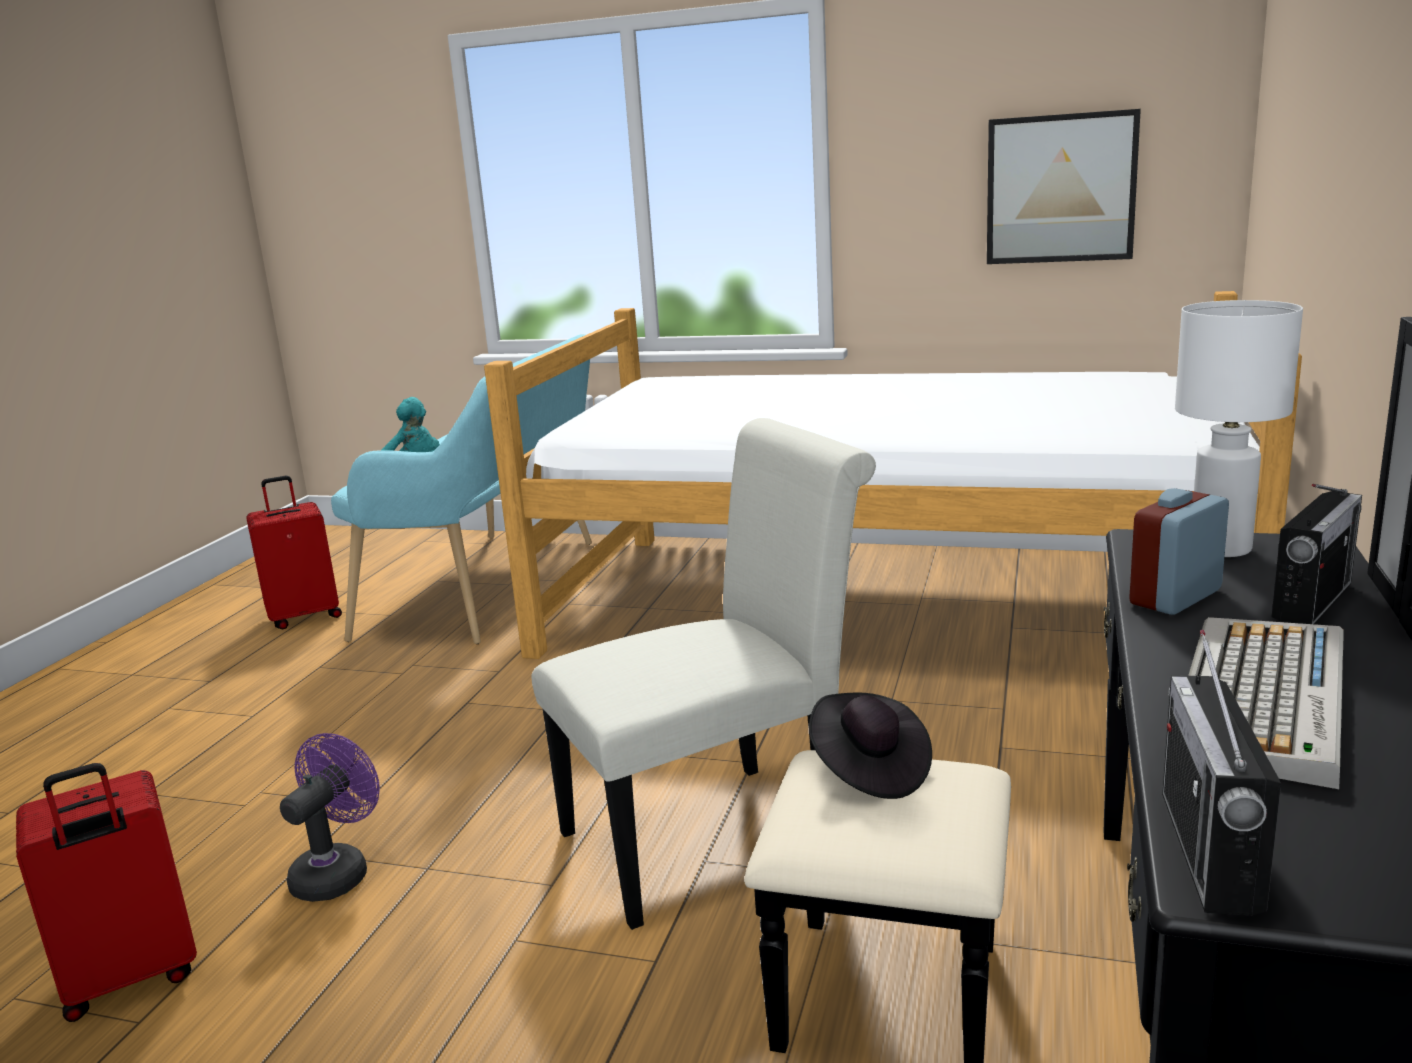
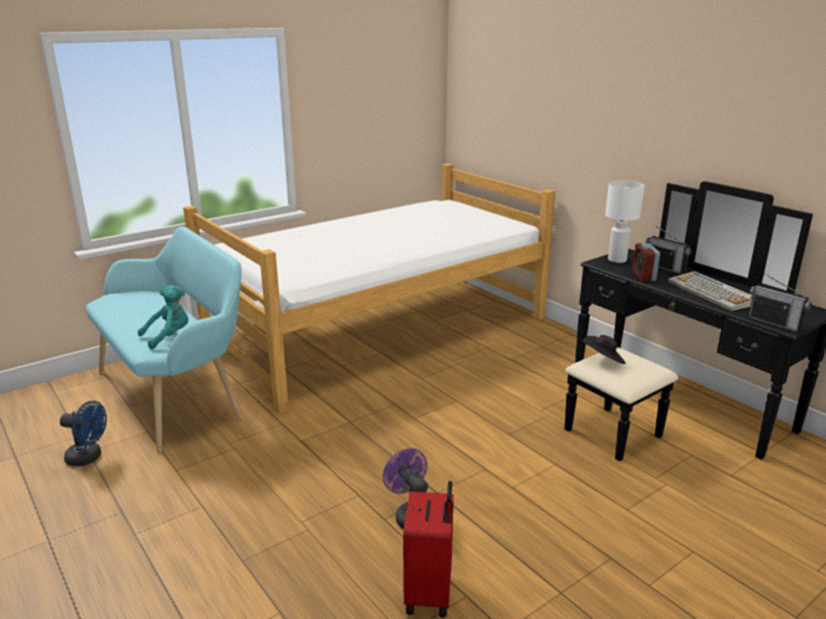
camera: 55 degrees left, 5 degrees up
red suitcase [246,476,342,629] -> blue fan [60,401,107,466]
white chair [531,418,876,930] -> none
picture [987,109,1141,264] -> none
radio [1272,484,1362,624] -> radio turned 150 degrees clockwise [646,226,691,274]

